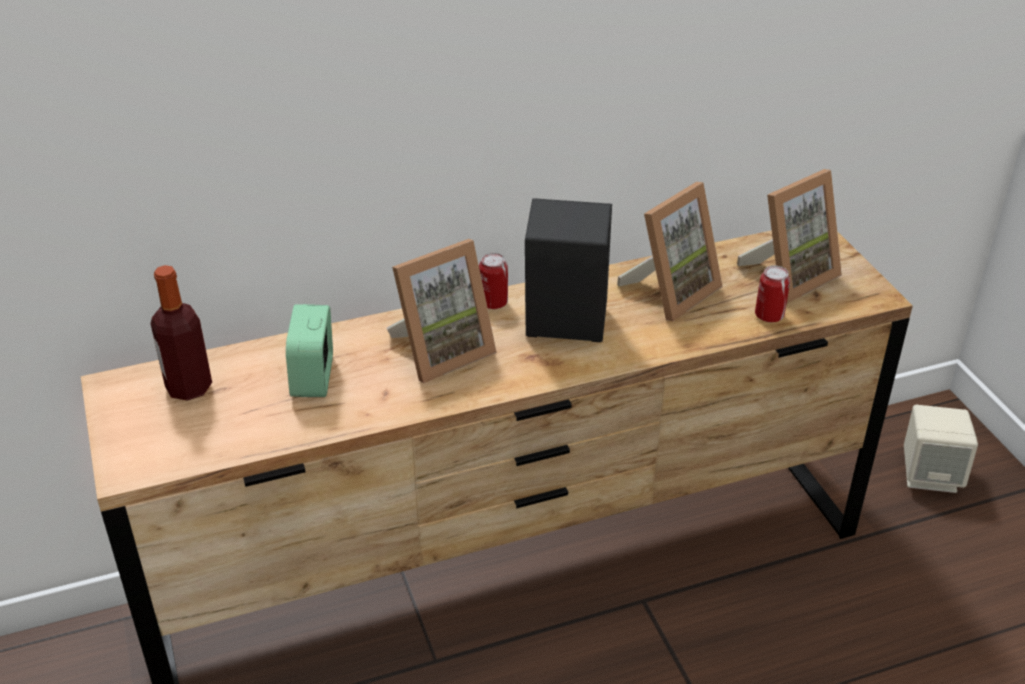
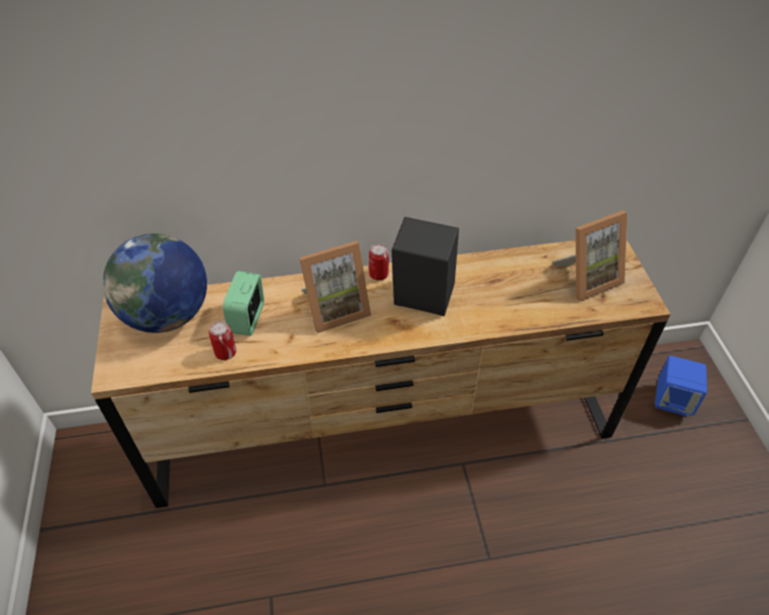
camera: 10 degrees right, 10 degrees up
bottle [151,265,212,401] -> globe [103,234,207,333]
picture frame [617,182,723,321] -> none
can [755,265,790,322] -> can moved to [209,321,236,360]
beige speaker [904,405,978,493] -> blue speaker [655,356,707,416]

